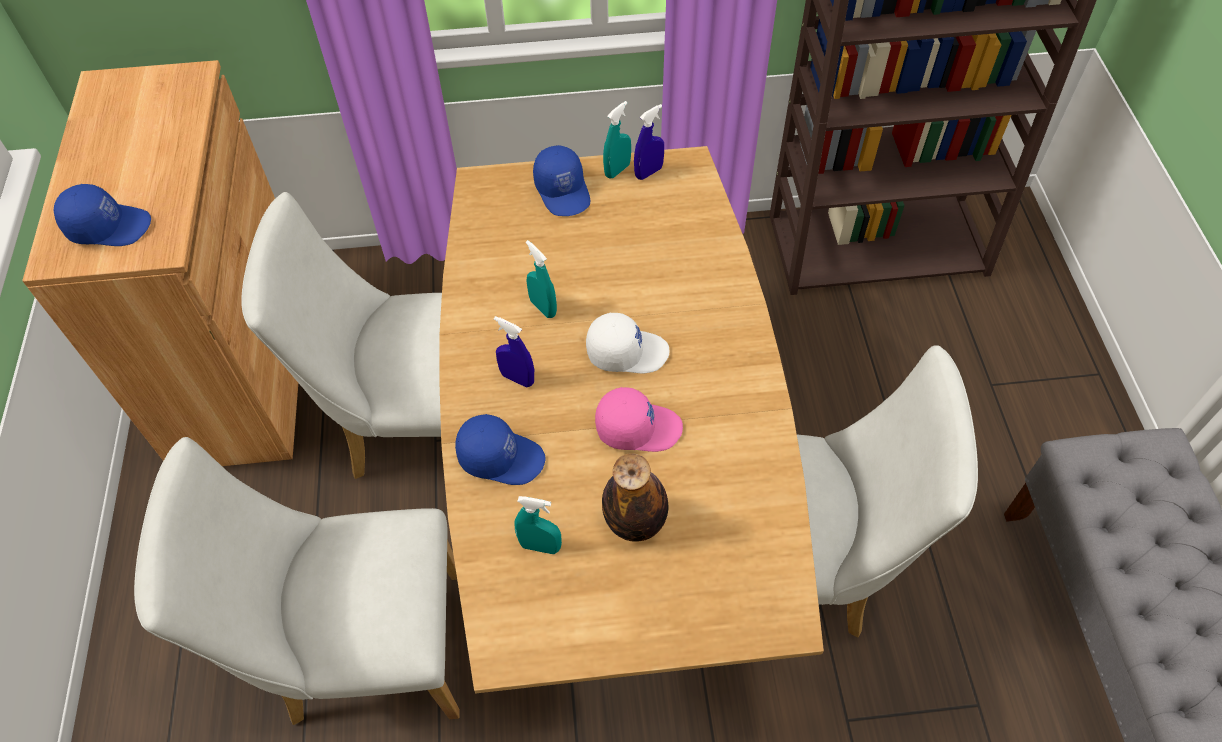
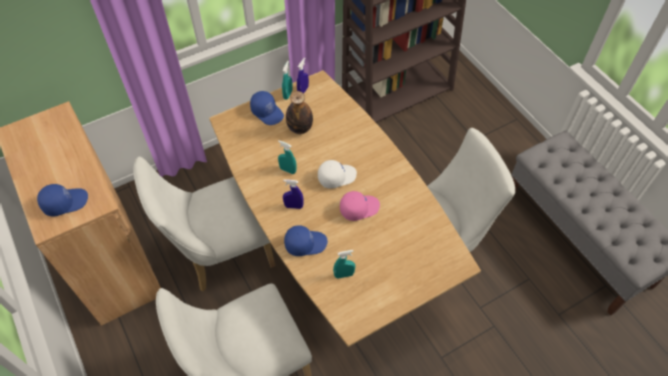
camera: 25 degrees left, 0 degrees up
bottle [602,453,668,542] -> bottle moved to [286,91,313,134]

